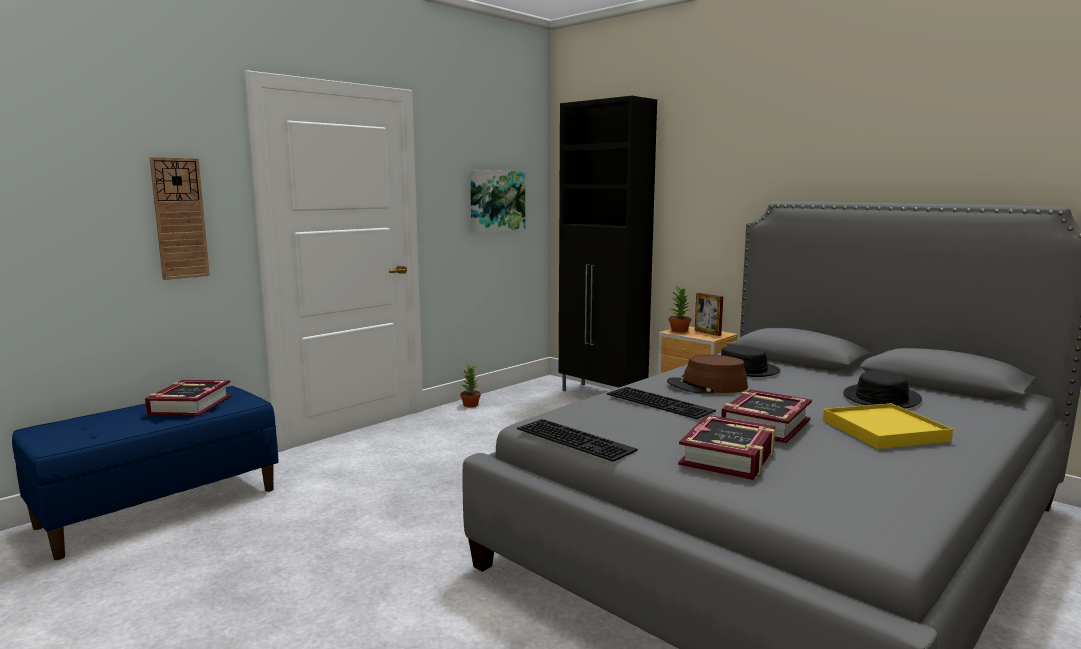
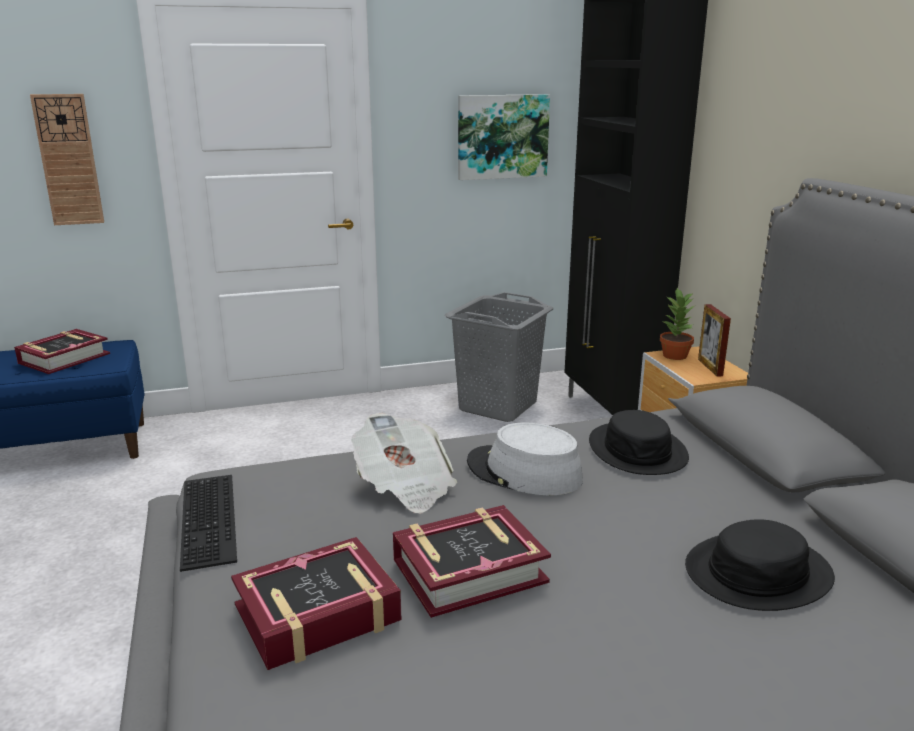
camera: 30 degrees right, 10 degrees up
potted plant [460,363,481,407] -> none
keyboard [607,387,716,419] -> newspaper [351,413,457,514]
brown hat [667,355,748,394] -> grey hat [467,423,583,495]
yellow tray [823,403,953,449] -> none
none -> grey laundry basket [445,292,553,422]

